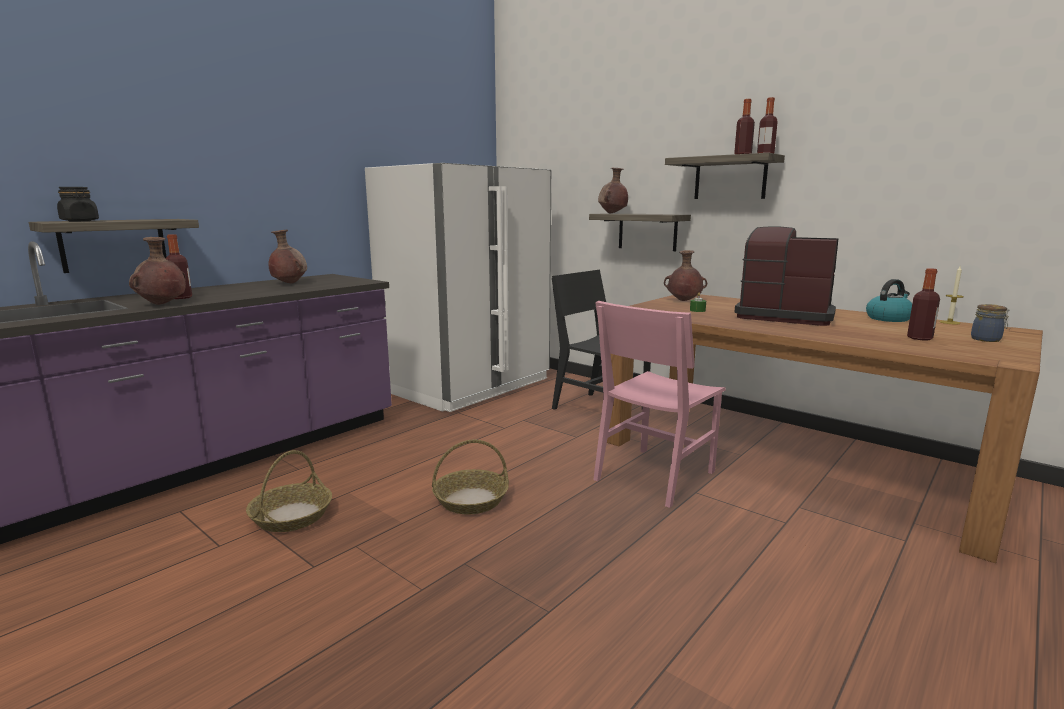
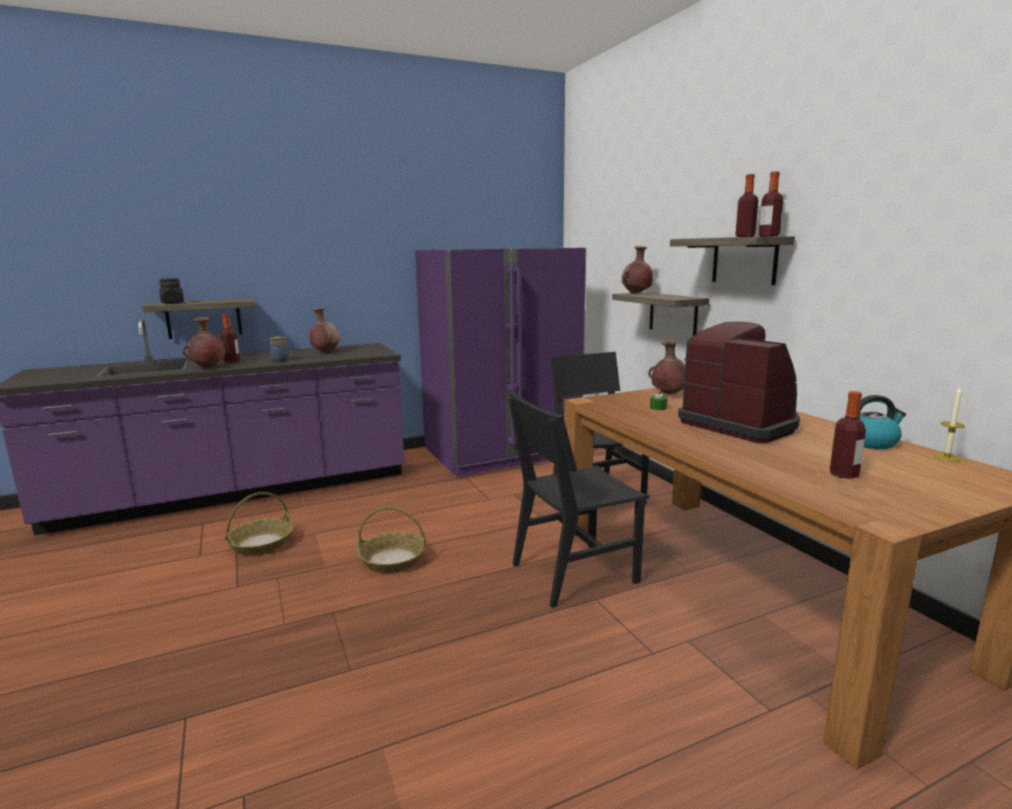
camera: 25 degrees right, 0 degrees up
white fridge [365,163,551,412] -> purple fridge [415,248,586,476]
pink chair [593,301,726,508] -> black chair [508,393,649,608]
jar [971,304,1010,342] -> jar moved to [270,336,289,362]

